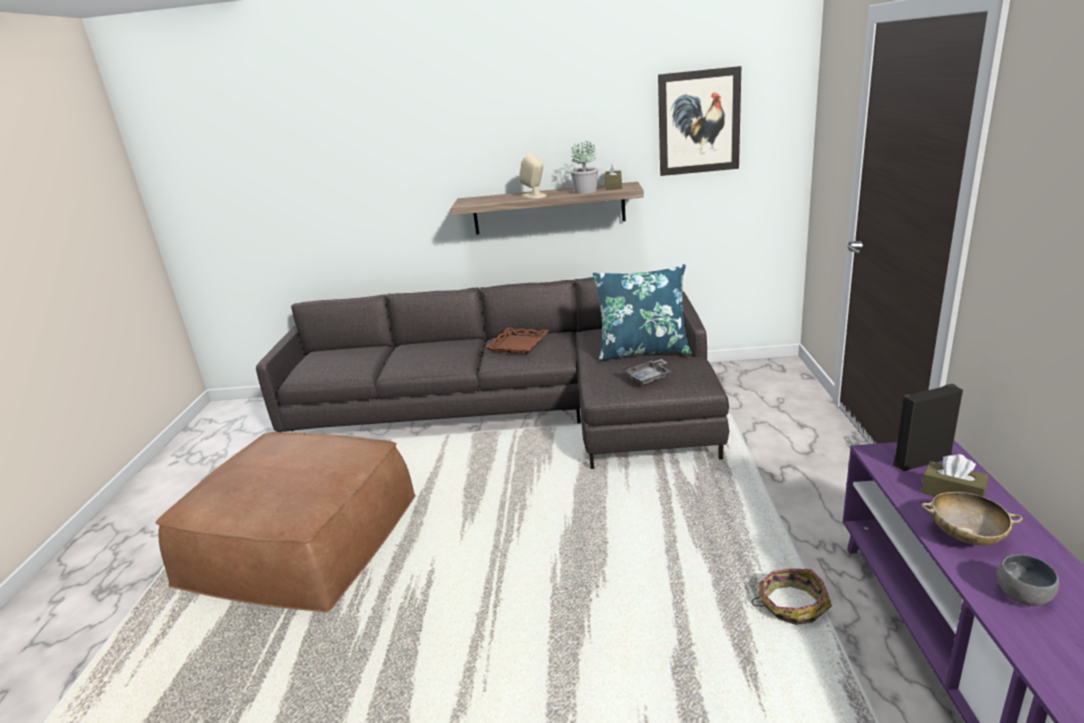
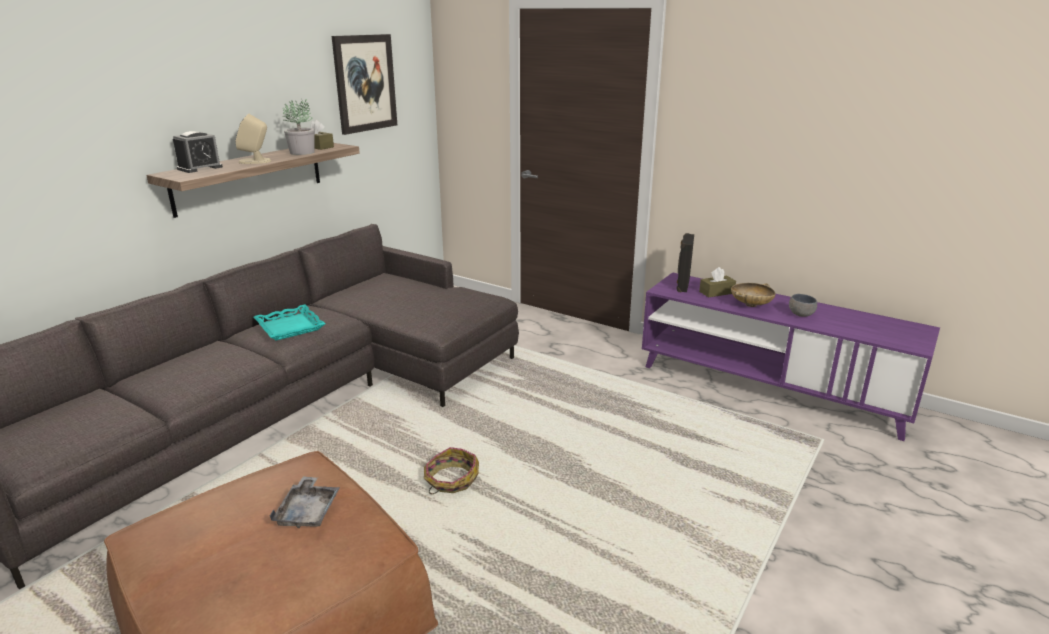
camera: 60 degrees left, 0 degrees up
brown tray [485,327,549,354] -> turquoise tray [254,304,326,341]
blue pillow [593,264,691,361] -> none
grey tray [623,359,671,385] -> grey tray moved to [270,476,340,528]
basket [751,568,832,625] -> basket moved to [424,447,479,494]
none -> alarm clock [173,131,223,173]

